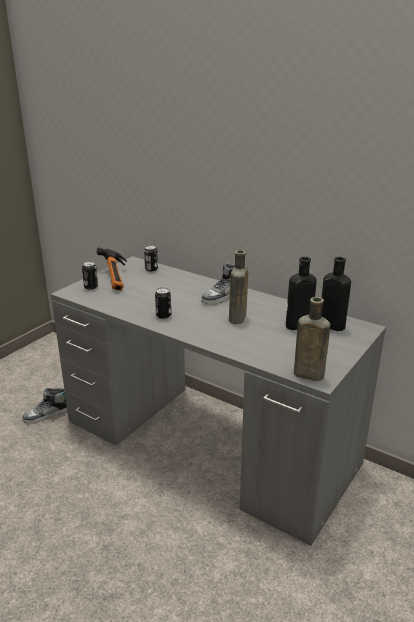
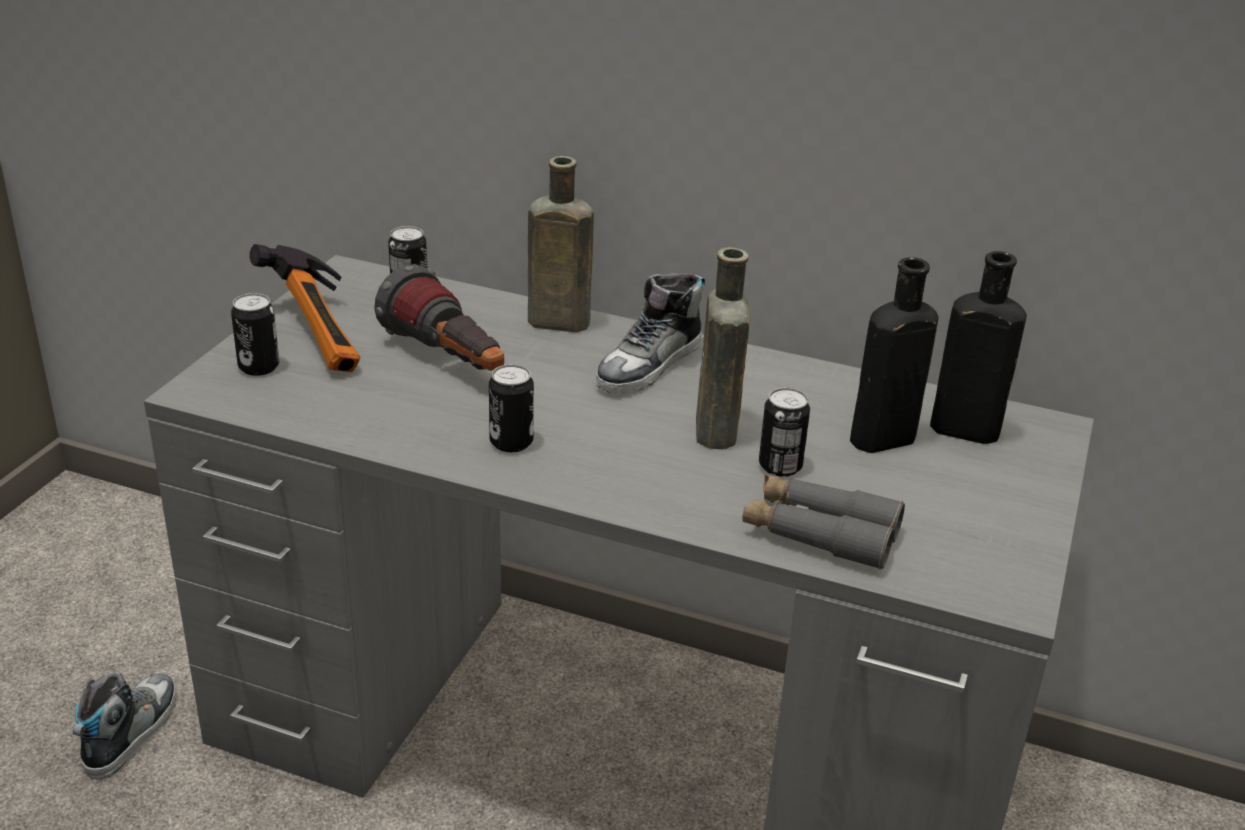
camera: 15 degrees left, 5 degrees up
shoe [22,388,67,424] -> shoe turned 150 degrees clockwise [73,672,176,780]
brown bottle [294,297,331,381] -> brown bottle moved to [522,156,594,333]
none -> flashlight [374,264,504,371]
none -> grey binoculars [742,474,905,570]
none -> can [759,388,810,477]

